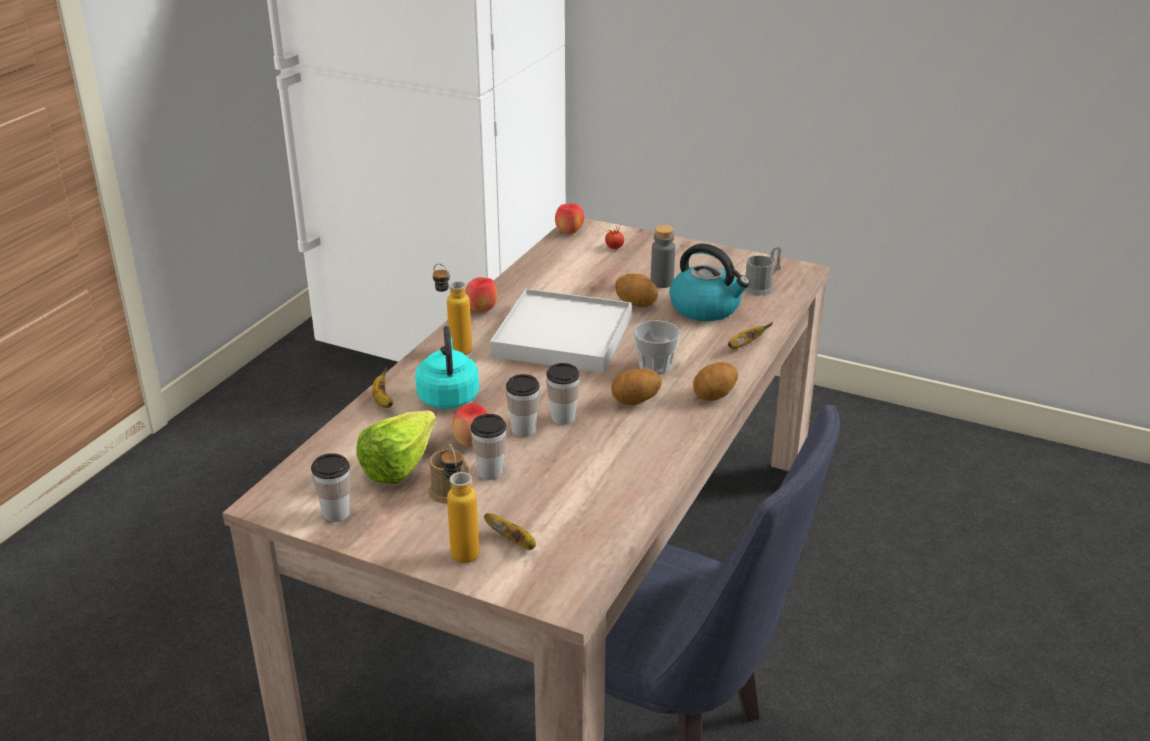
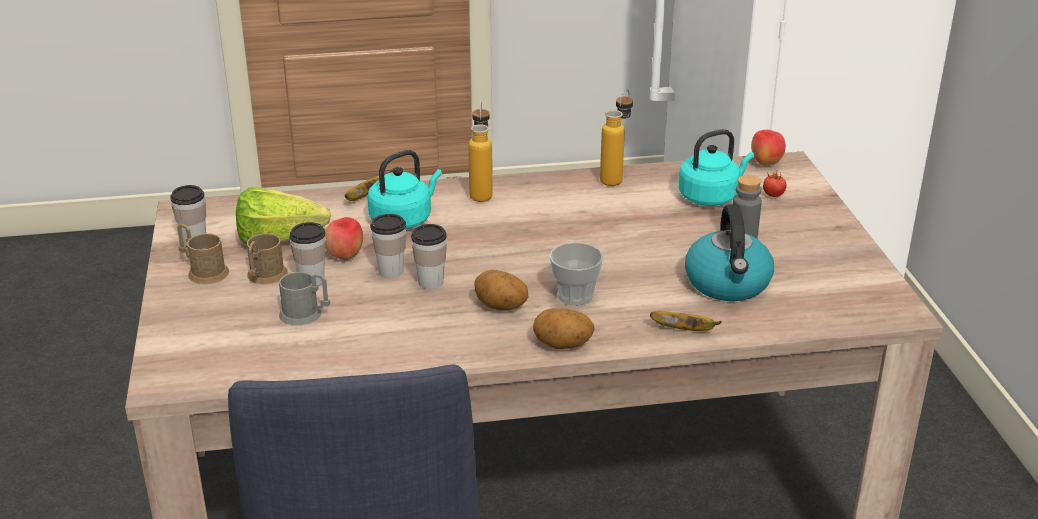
camera: 55 degrees right, 0 degrees up
bottle [441,444,479,563] -> bottle moved to [600,90,633,186]
apple [465,277,497,313] -> none
banana [484,513,536,550] -> none
white tray [490,289,632,373] -> none
potato [615,273,658,307] -> none
grey mug [744,246,781,296] -> grey mug moved to [279,272,330,326]
none -> brown mug [177,224,229,284]
none -> turquoise kettle [678,129,754,206]

